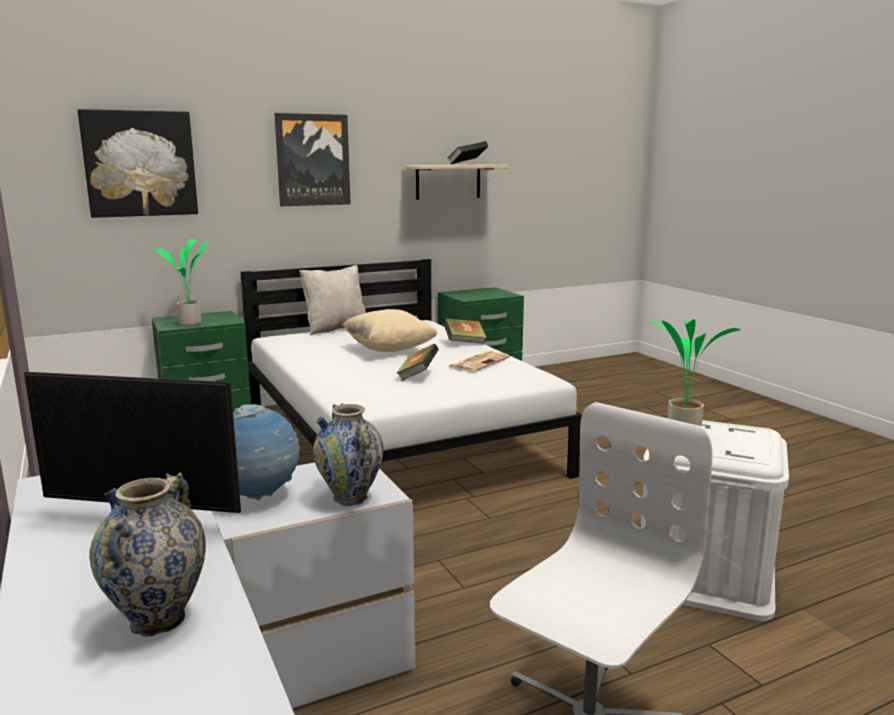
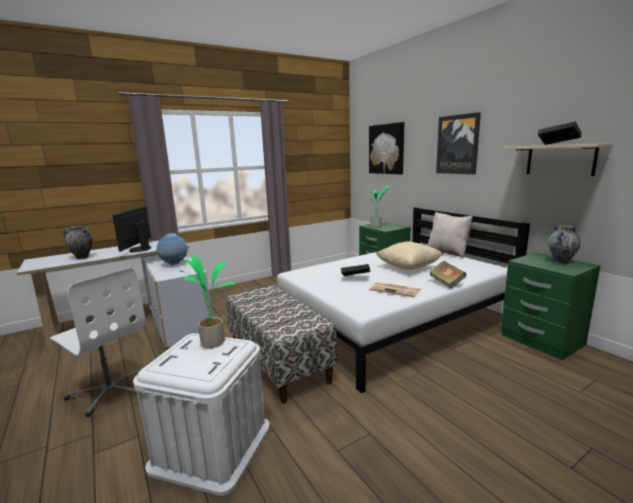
camera: 85 degrees right, 0 degrees up
vase [313,403,383,506] -> vase moved to [548,225,580,264]
none -> bench [226,285,337,404]

